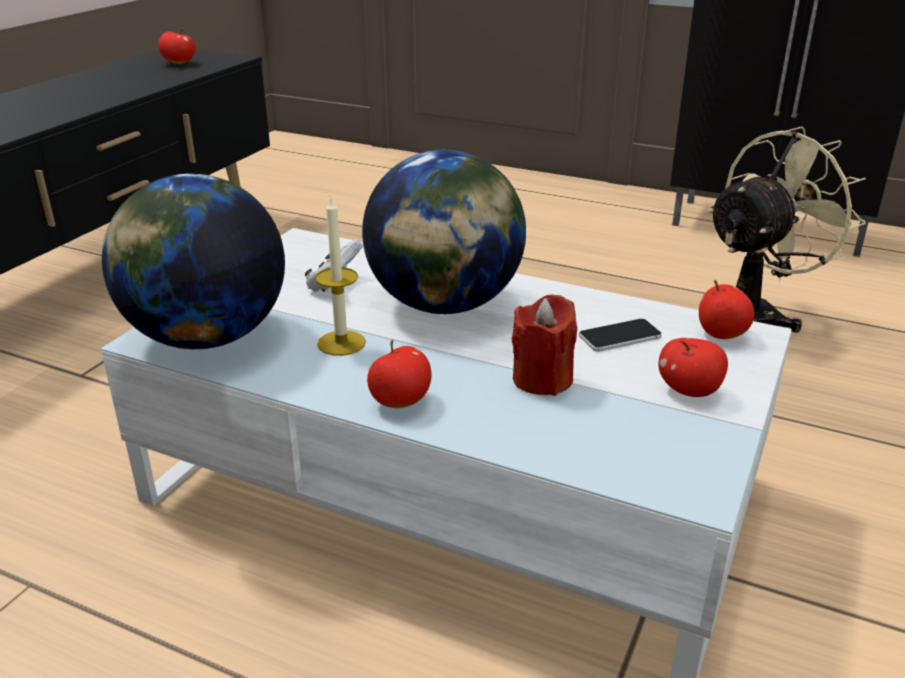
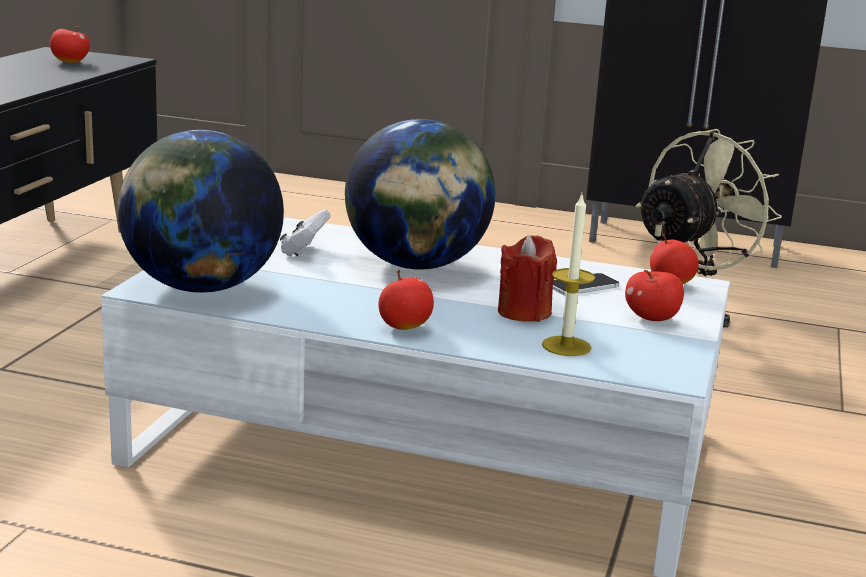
camera: 10 degrees left, 10 degrees down
candle [315,195,366,356] -> candle moved to [542,195,595,356]

